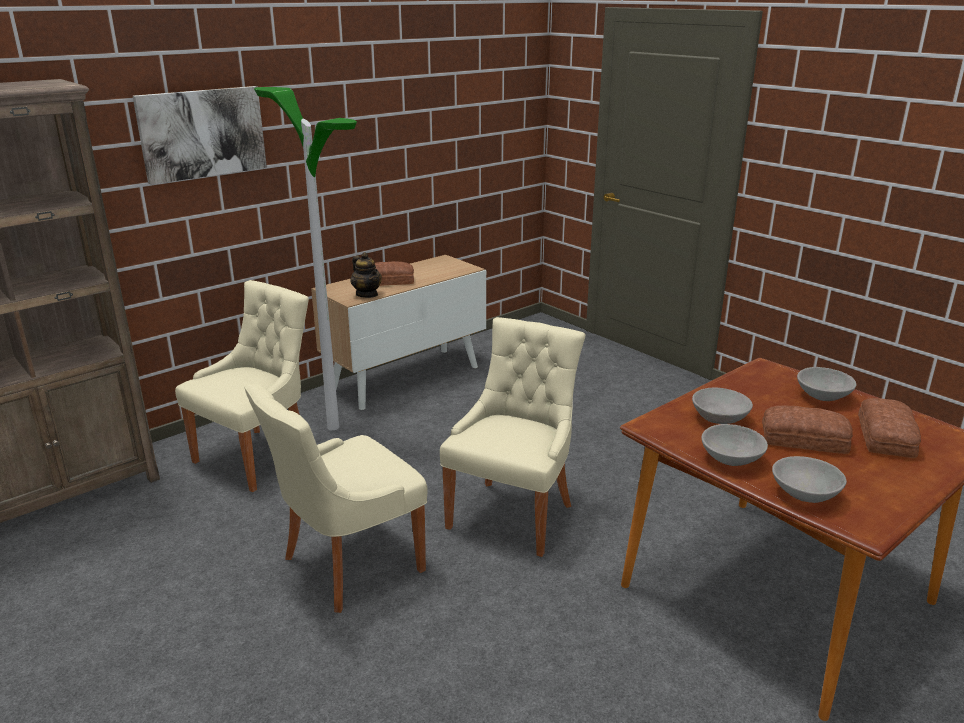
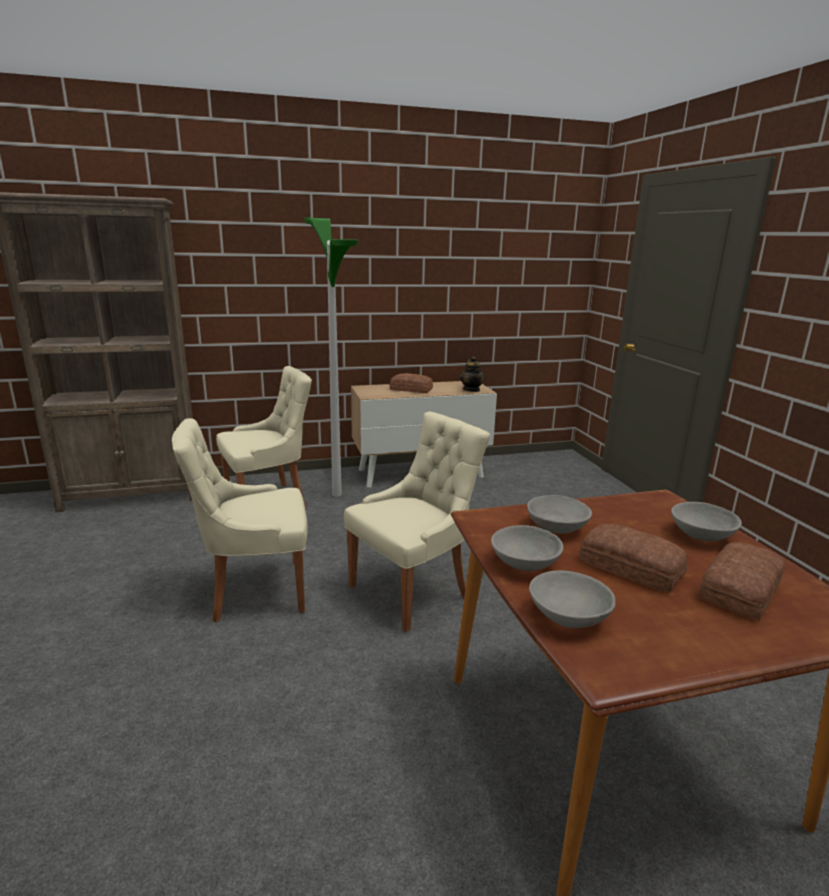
camera: 25 degrees right, 5 degrees down
picture [133,86,267,185] -> none
teapot [350,252,382,298] -> teapot moved to [460,356,485,392]

